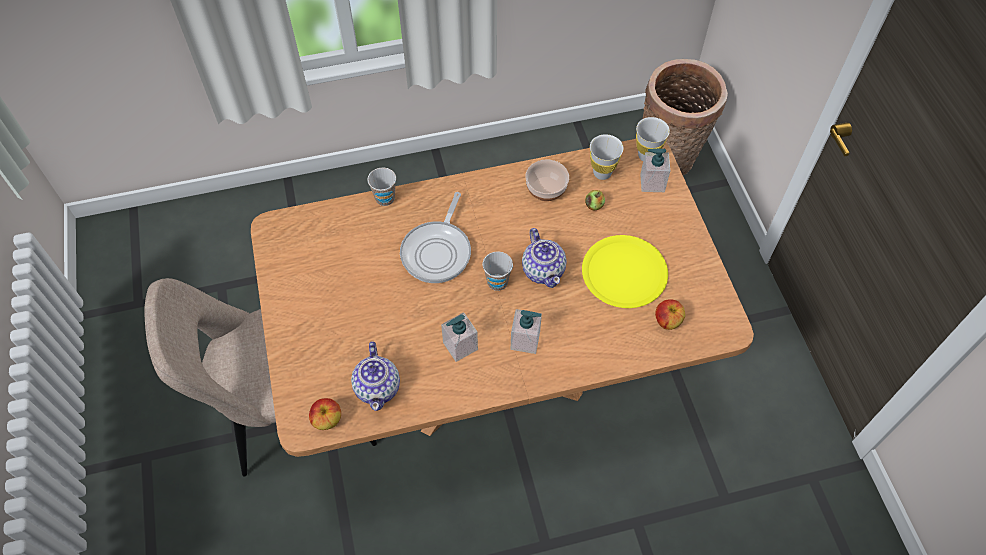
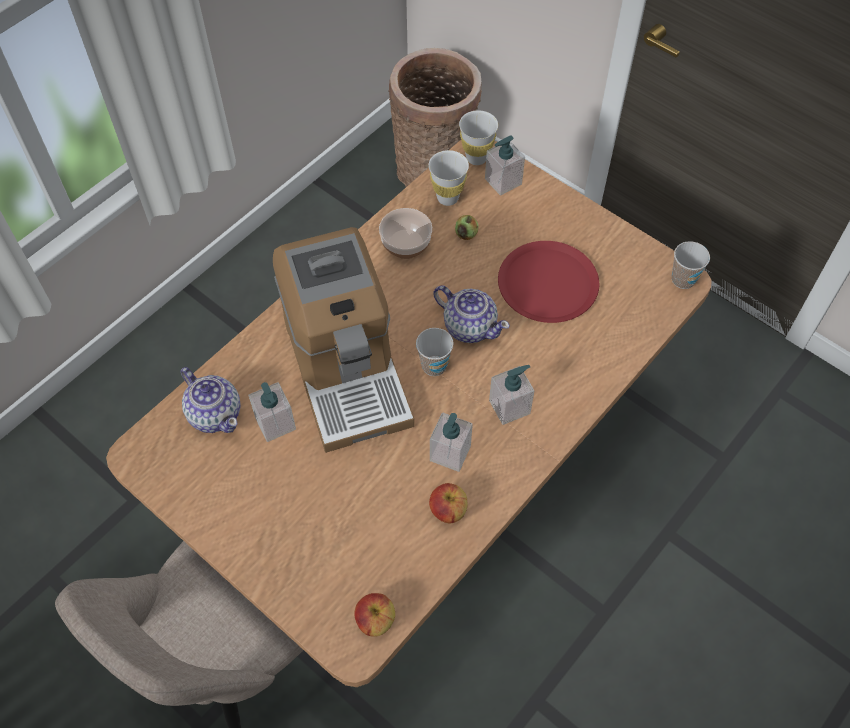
camera: 35 degrees left, 0 degrees up
teapot [351,341,400,411] -> teapot moved to [180,367,241,433]
cup [367,168,396,206] -> cup moved to [672,241,710,289]
frying pan [400,192,471,283] -> coffee machine [273,227,414,453]
yellow plate [582,235,668,308] -> red plate [498,241,599,323]
apple [655,299,685,330] -> apple moved to [429,483,468,523]
none -> soap dispenser [249,382,296,442]

